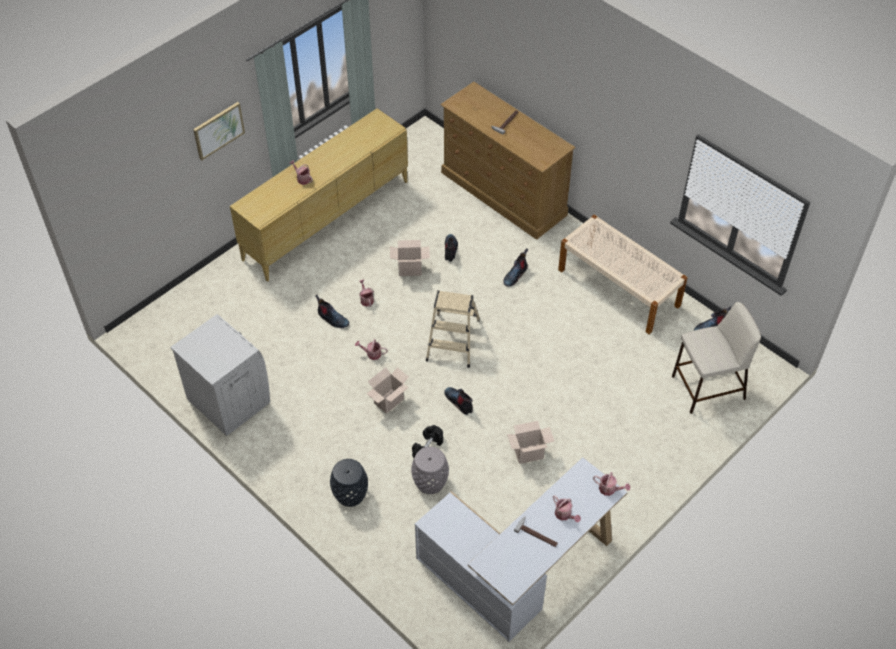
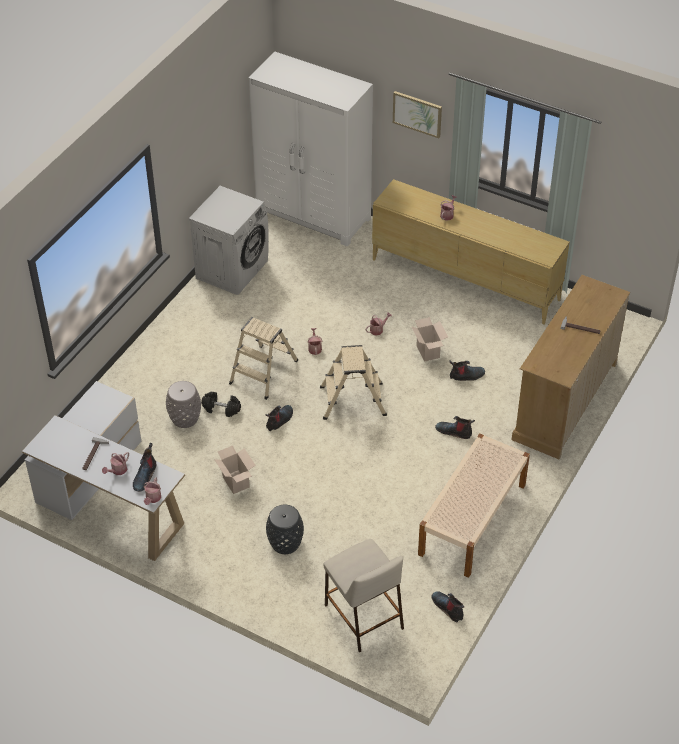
camera: 75 degrees right, 5 degrees down
boot [316,295,349,328] -> boot moved to [133,442,157,492]
black stool [330,459,368,507] -> black stool moved to [266,505,304,554]
cardboard box [366,367,409,414] -> beige step ladder [229,317,298,400]
none -> white cabinet [249,52,373,246]

